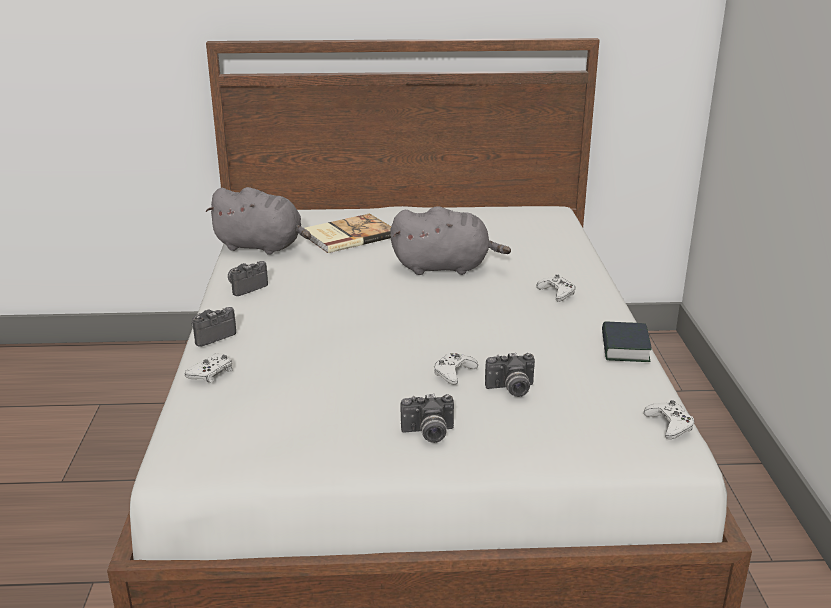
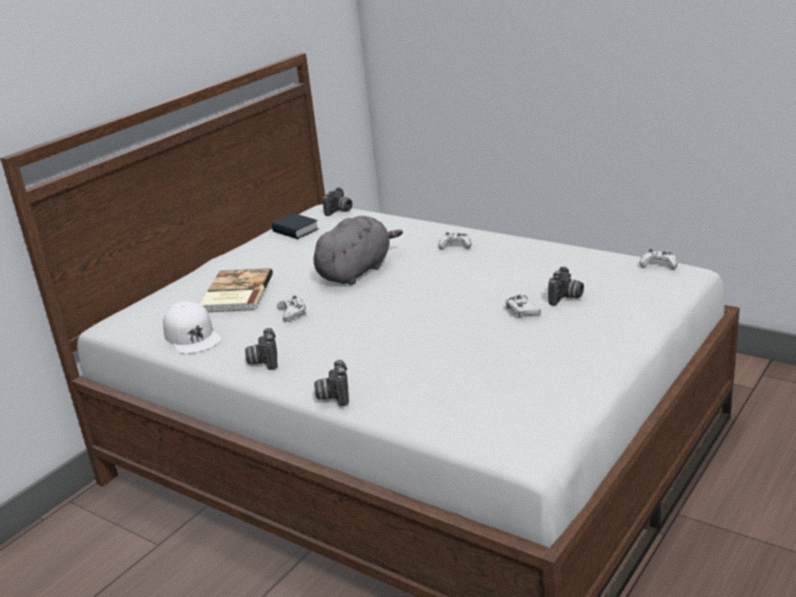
camera: 50 degrees left, 0 degrees up
white game controller [185,353,232,382] -> white game controller moved to [277,295,307,322]
grey plush toy [206,187,311,255] -> white cap [163,301,221,354]
camera [400,394,454,443] -> camera moved to [323,187,353,216]
book [602,321,652,362] -> book moved to [271,213,319,239]

